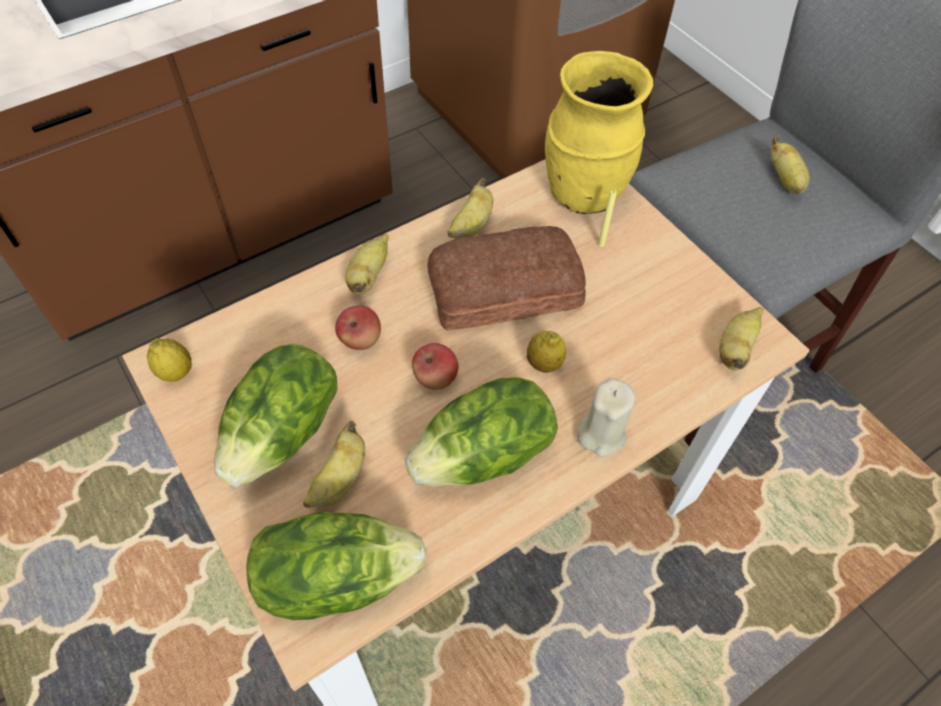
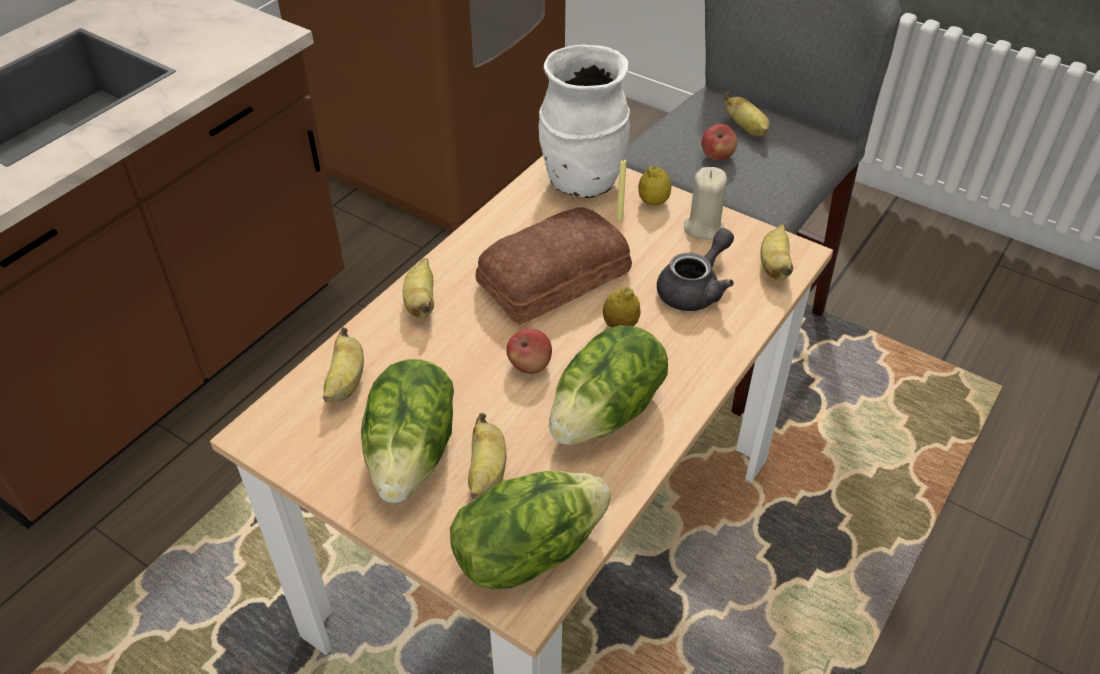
camera: 20 degrees left, 10 degrees down
lemon [147,338,192,382] -> lemon moved to [638,166,671,206]
apple [335,306,381,350] -> apple moved to [701,124,737,160]
banana [447,178,493,239] -> banana moved to [323,327,364,402]
yellow vase [545,51,653,214] -> white vase [539,44,630,198]
beige candle [576,378,636,457] -> beige candle moved to [684,167,727,240]
none -> grey teapot [657,228,734,311]

